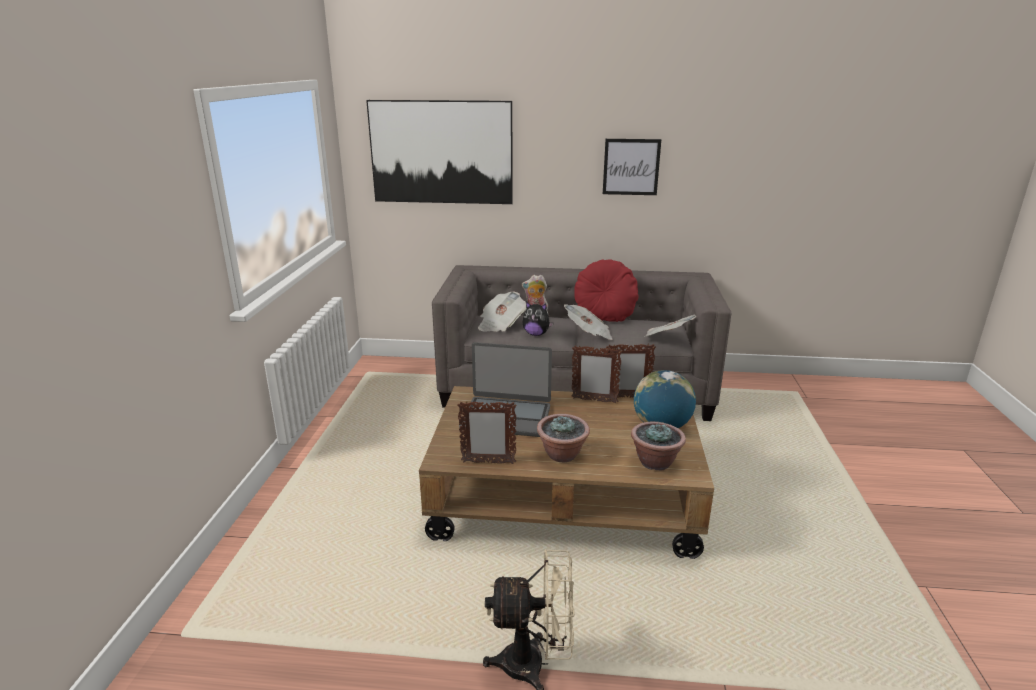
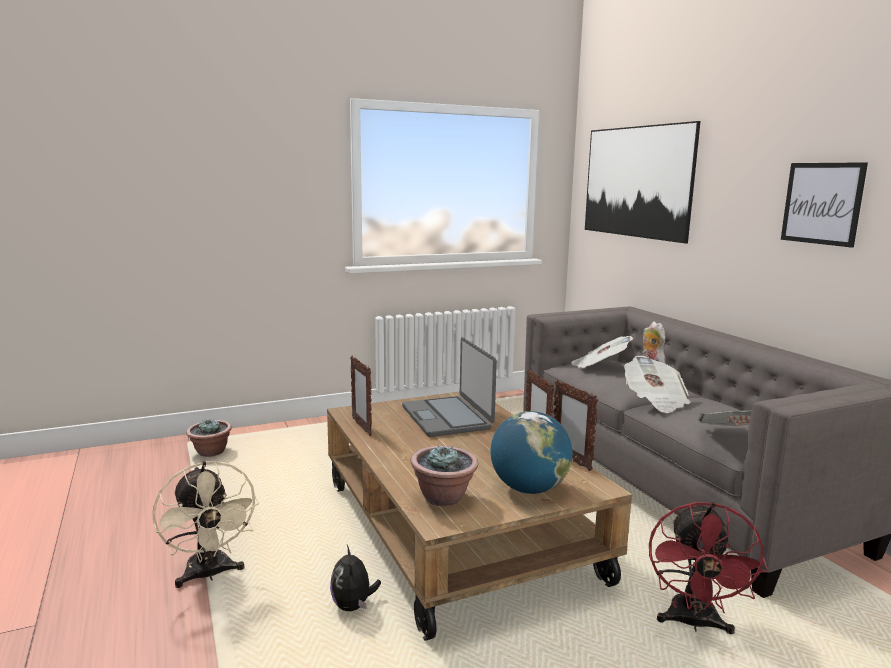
camera: 60 degrees right, 10 degrees down
plush toy [522,302,554,336] -> plush toy moved to [330,545,381,611]
potted plant [537,414,590,462] -> potted plant moved to [186,419,232,457]
red pillow [574,259,639,322] -> none
none -> red fan [649,502,769,634]

